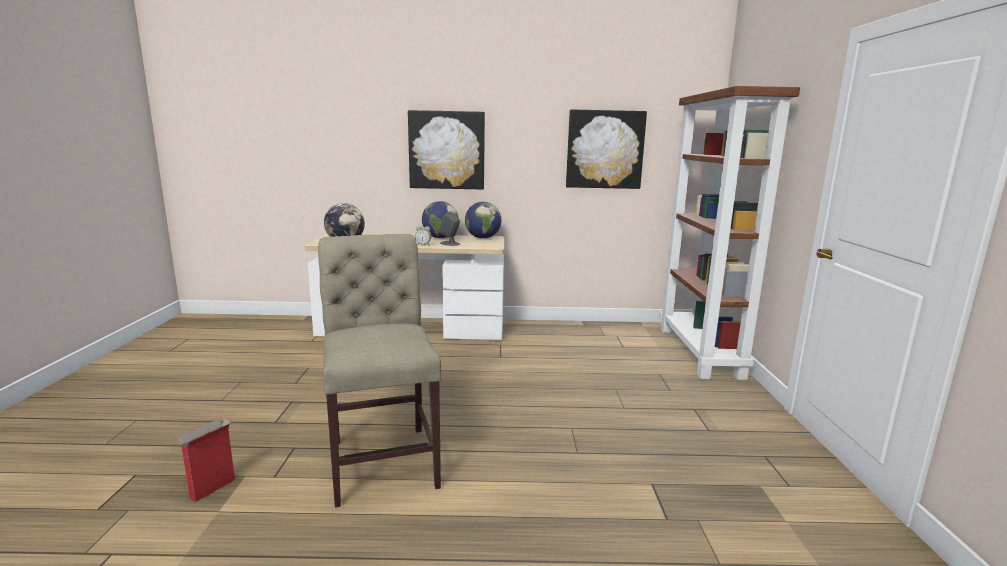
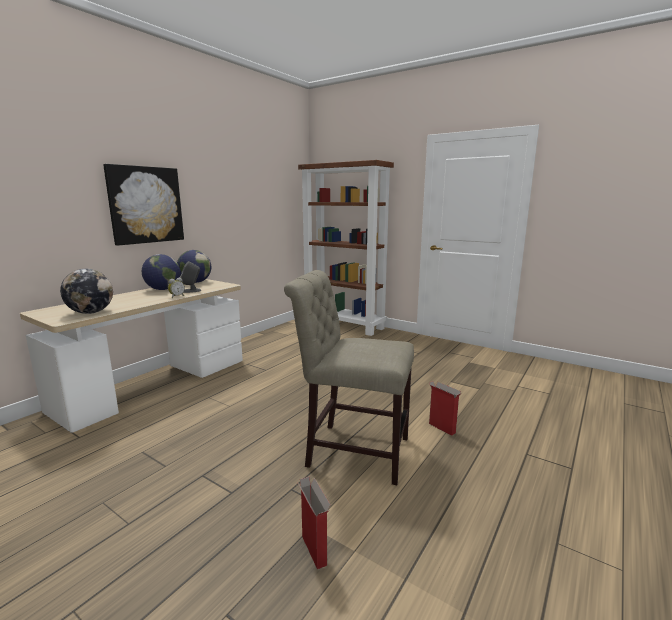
camera: 55 degrees left, 0 degrees up
picture [566,109,647,189] -> none
none -> cardboard box [429,381,461,436]

